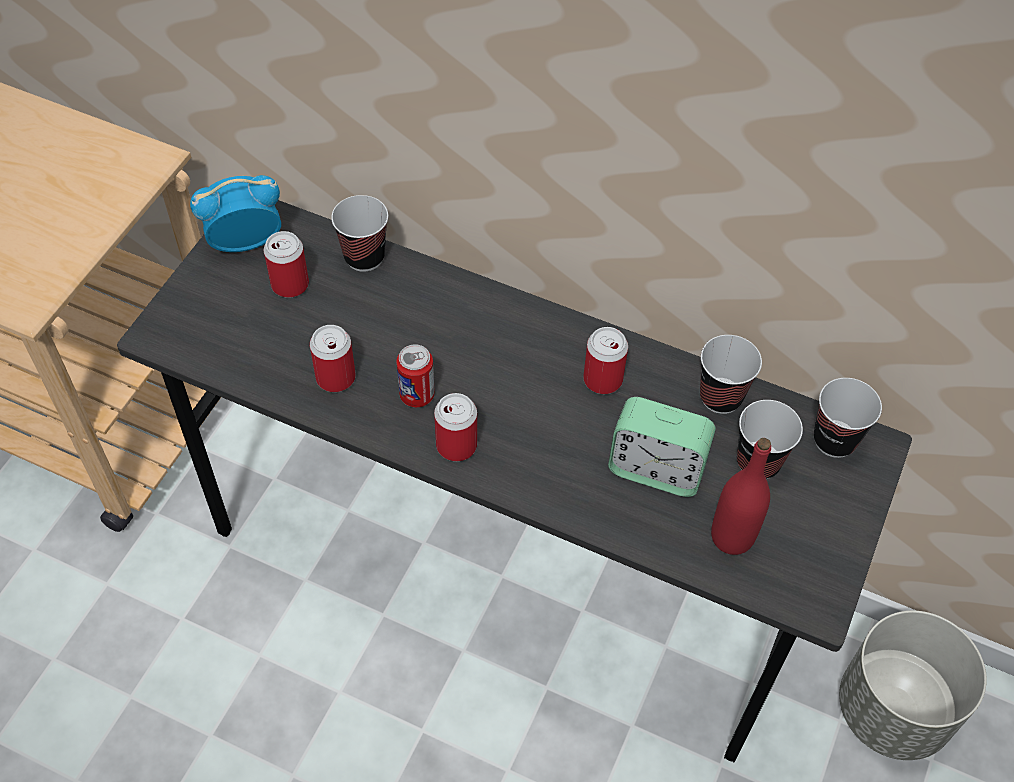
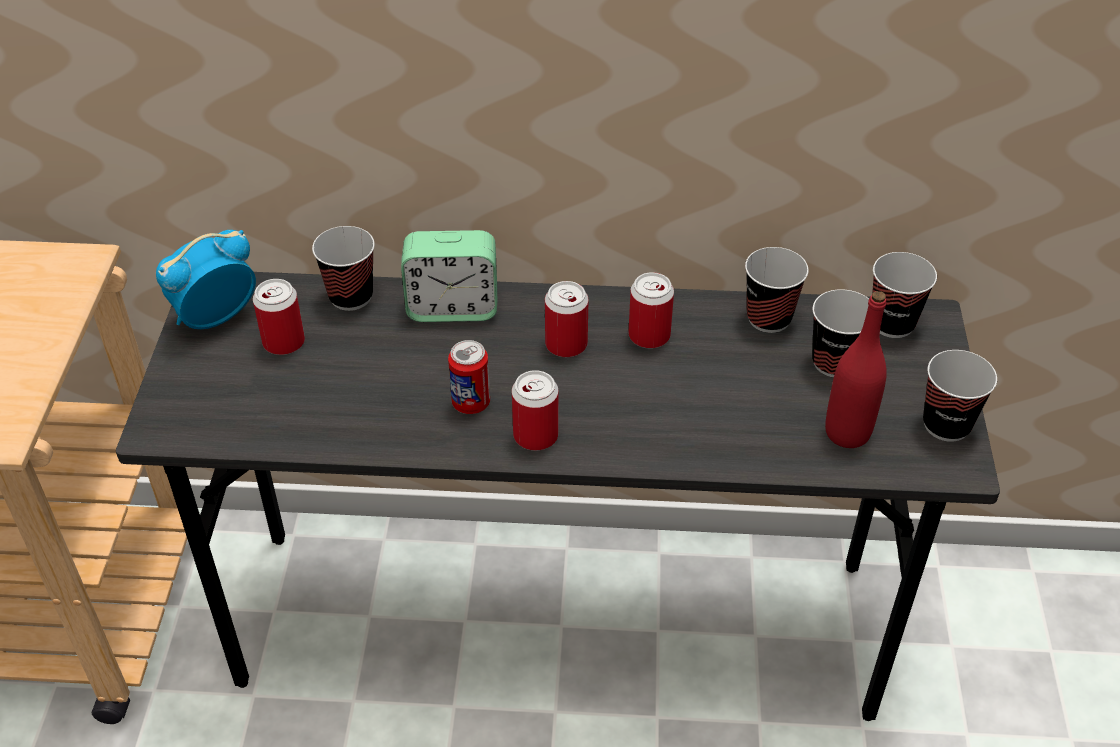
camera: 20 degrees left, 10 degrees down
can [310,325,356,392] -> can moved to [545,281,589,358]
alarm clock [608,397,716,497] -> alarm clock moved to [401,230,498,322]
grey planter [839,610,987,760] -> none
none -> cup [923,350,997,442]

